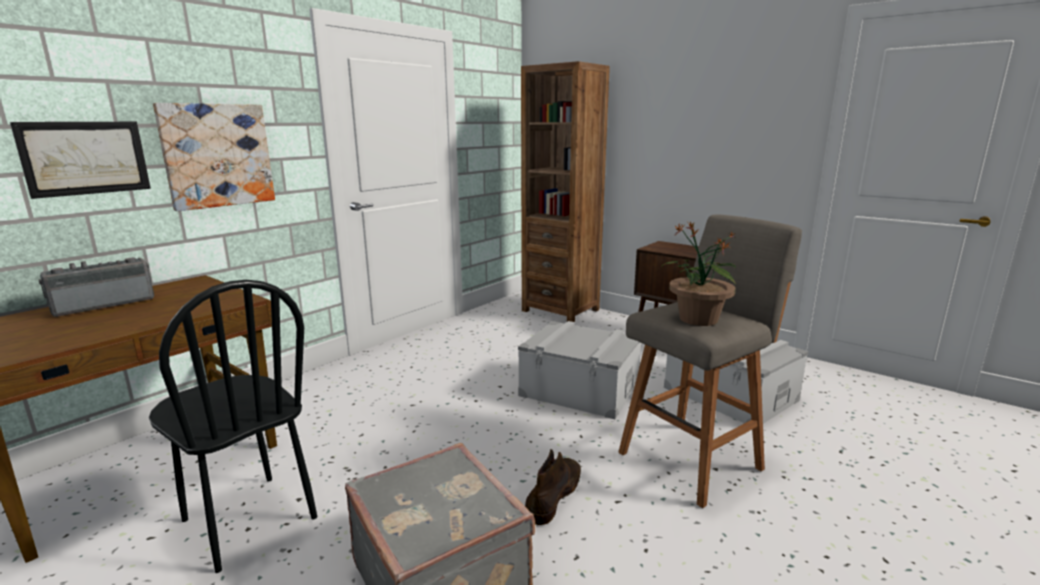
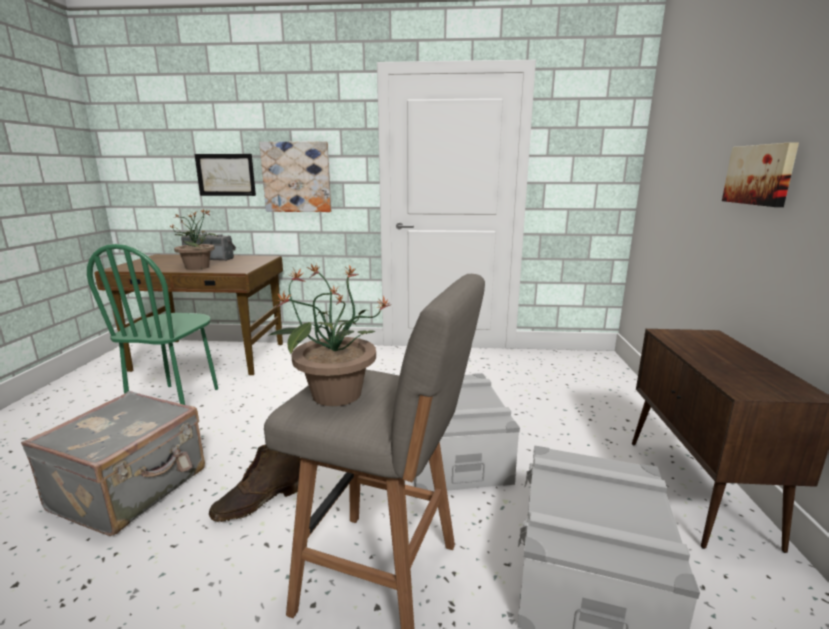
camera: 55 degrees right, 0 degrees up
black chair [149,280,317,573] -> green chair [87,244,218,405]
brown bookcase [521,61,610,322] -> none
brown boot [525,449,581,525] -> brown boot turned 150 degrees clockwise [209,444,301,522]
none -> potted plant [169,209,218,270]
none -> picture [722,142,799,207]

